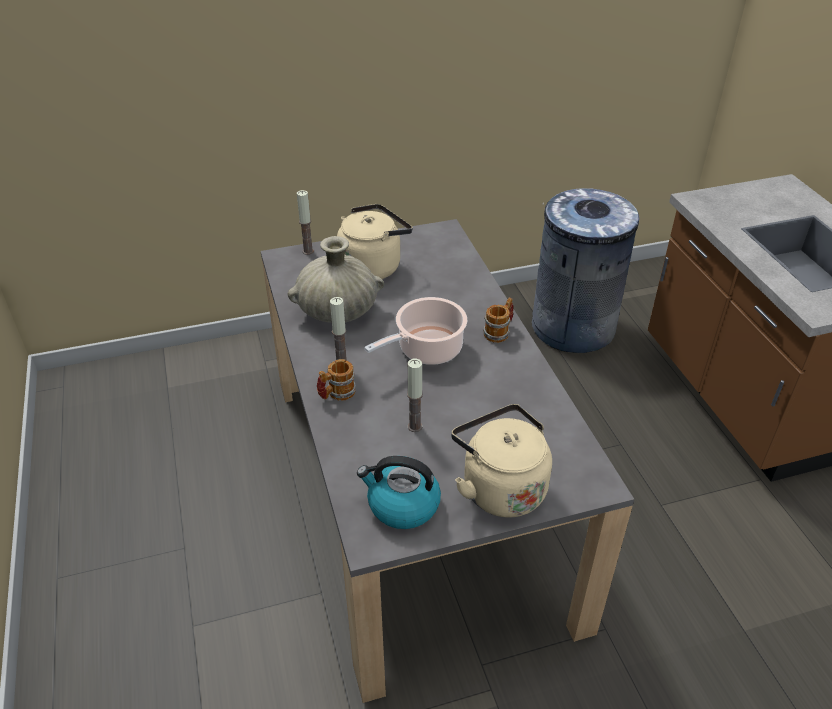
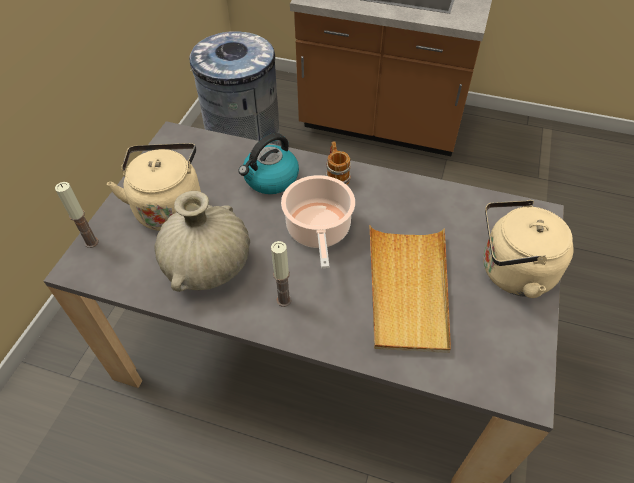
camera: 55 degrees left, 10 degrees up
mug [317,359,356,401] -> none
kettle [357,456,441,529] -> kettle moved to [238,133,299,194]
candle [407,359,423,432] -> beige tray [370,225,451,353]

